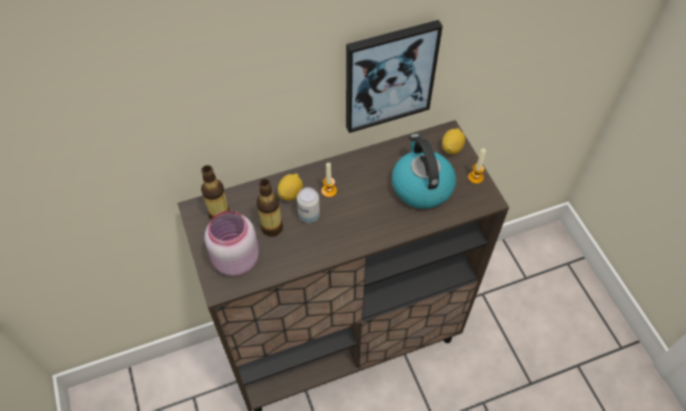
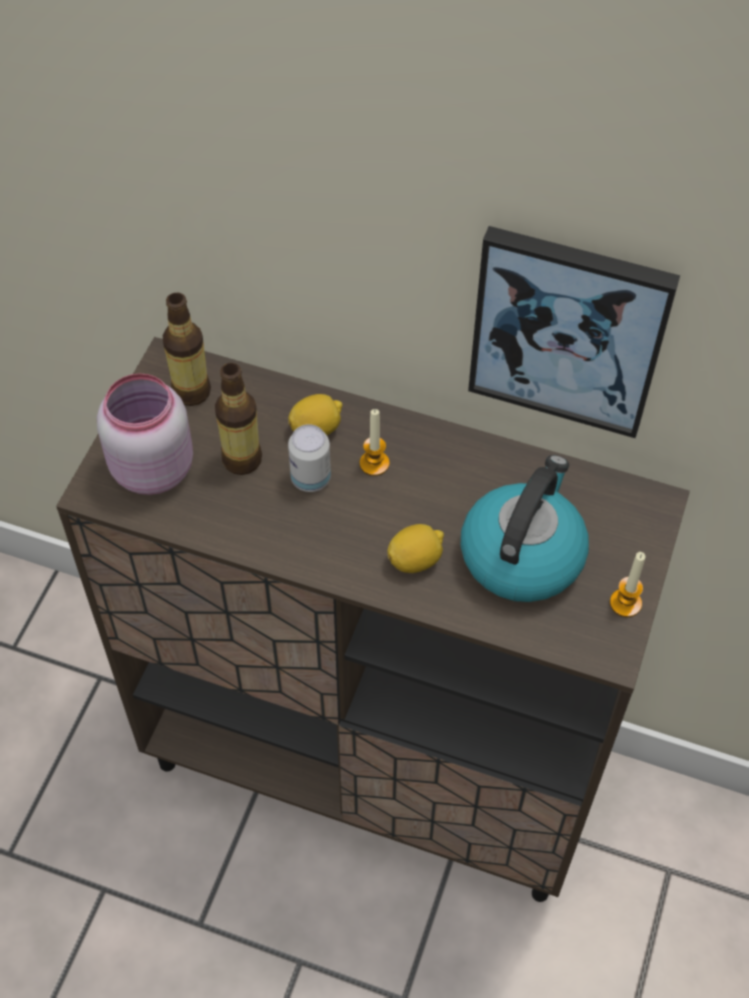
camera: 40 degrees right, 0 degrees up
lemon [442,128,465,154] -> lemon moved to [387,524,444,573]

